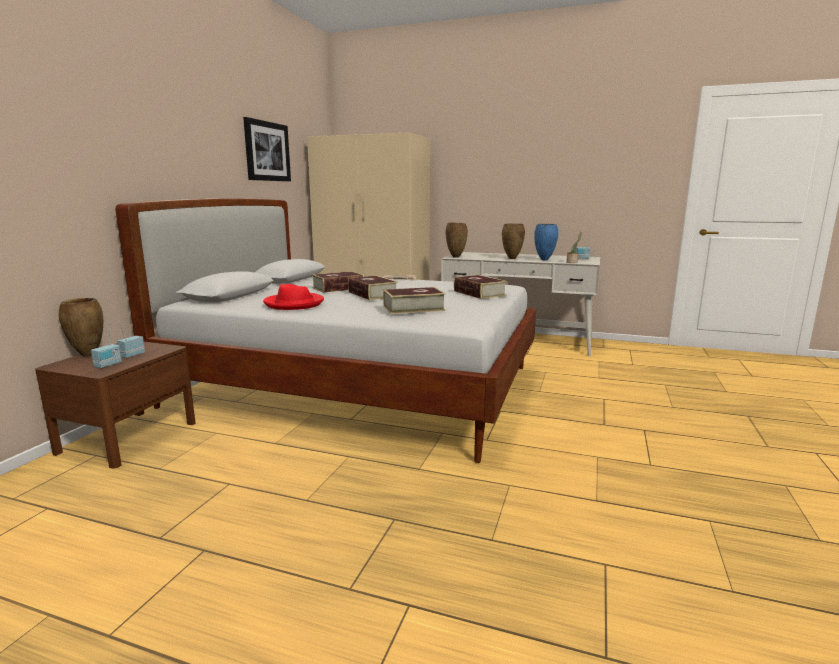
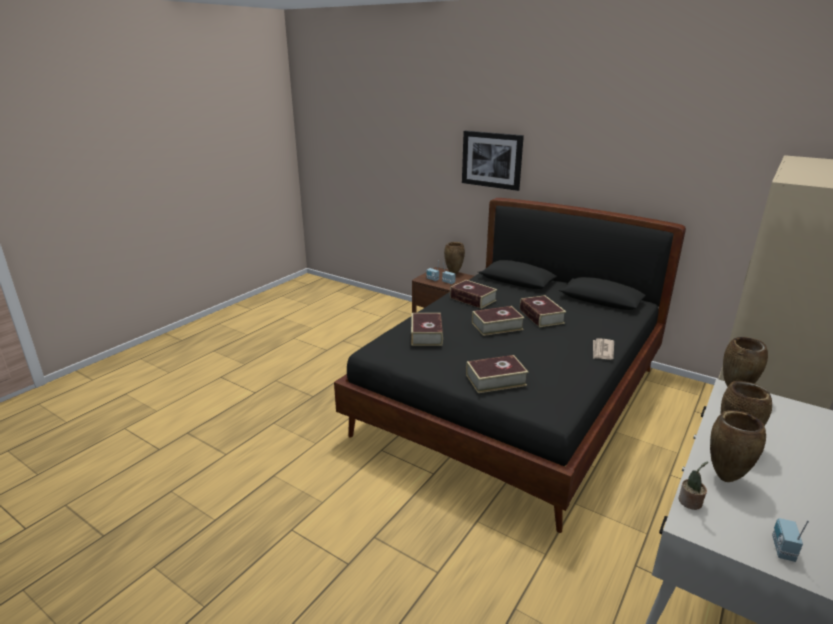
camera: 105 degrees right, 10 degrees up
white bed [115,199,536,463] -> black bed [334,198,686,533]
picture [243,117,291,182] -> picture moved to [462,131,524,191]
red hat [263,284,324,310] -> book [450,280,497,309]
blue vase [534,224,558,261] -> brown vase [710,410,766,482]

